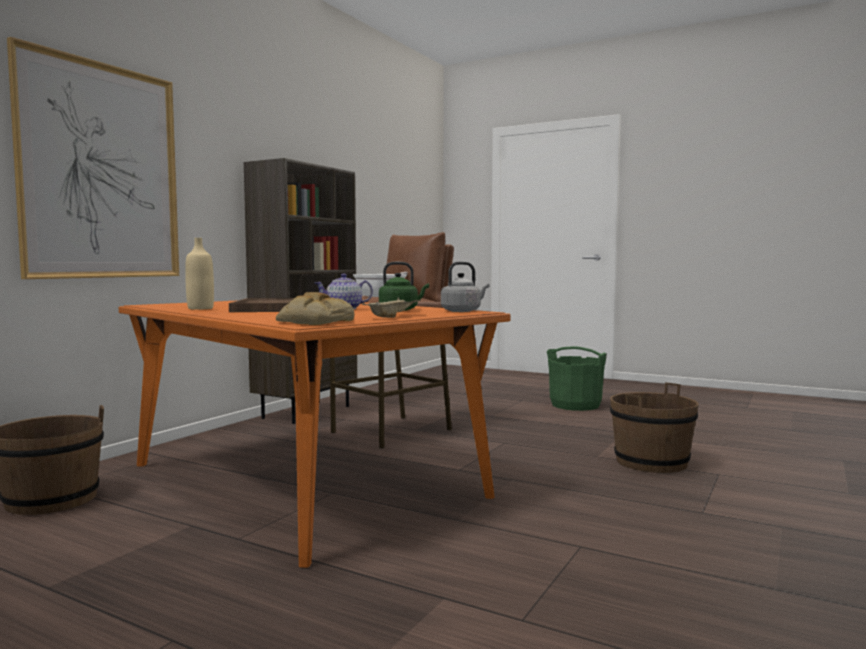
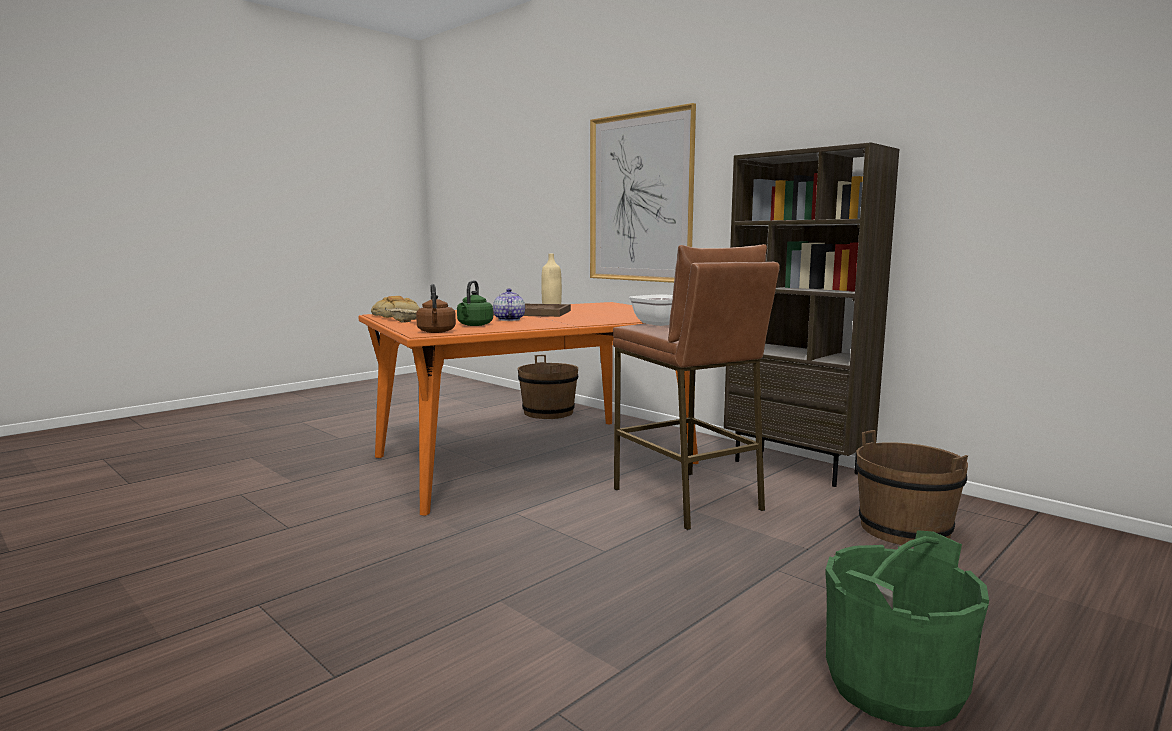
camera: 105 degrees right, 5 degrees up
grey kettle [441,262,489,312] -> brown kettle [416,284,456,333]
brown bucket [610,382,699,473] -> brown bucket moved to [856,430,968,545]

